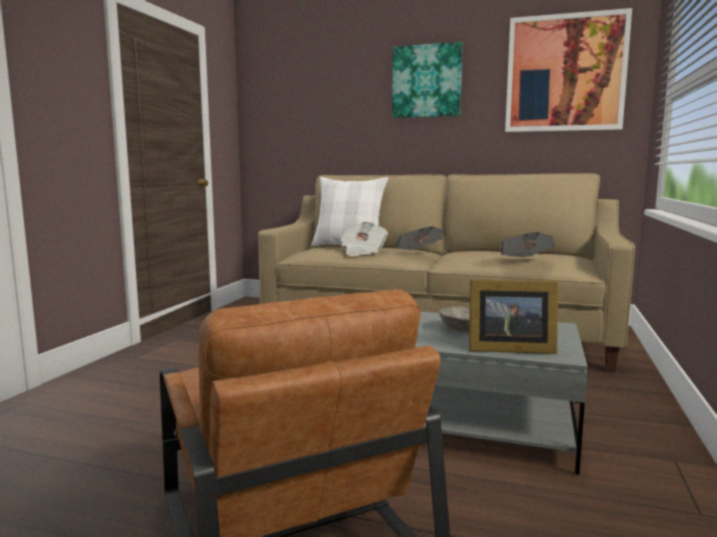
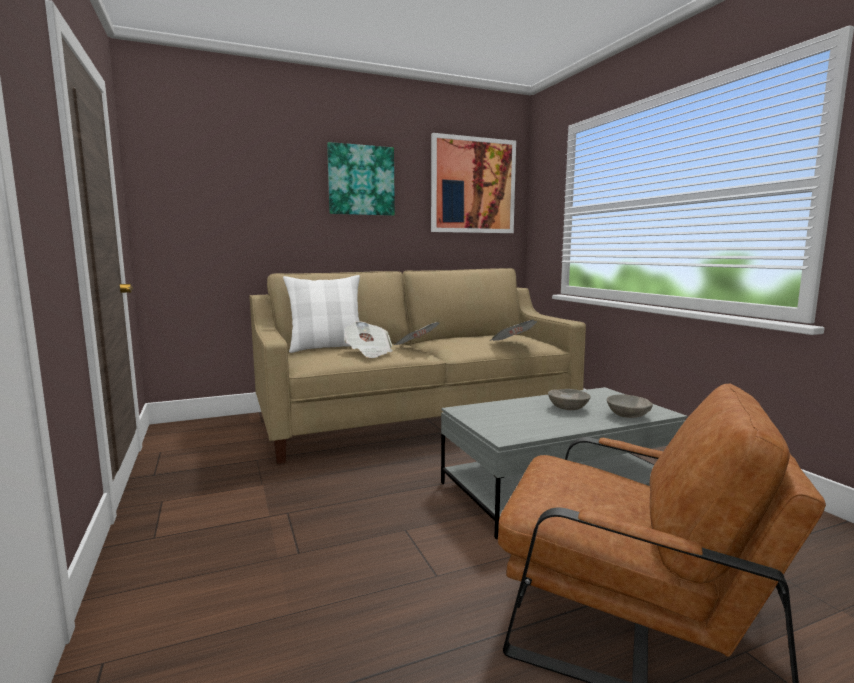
camera: 40 degrees left, 0 degrees up
picture frame [469,280,558,354] -> grey bowl [607,394,653,418]

